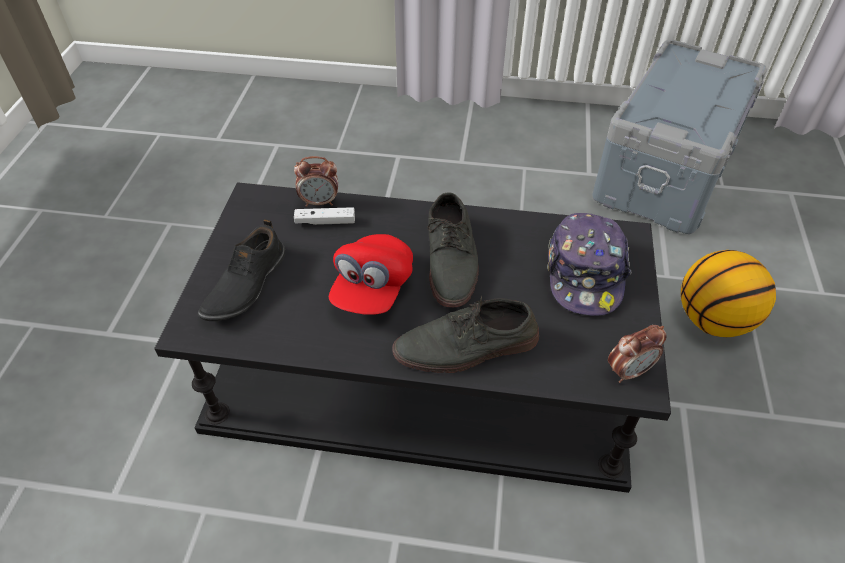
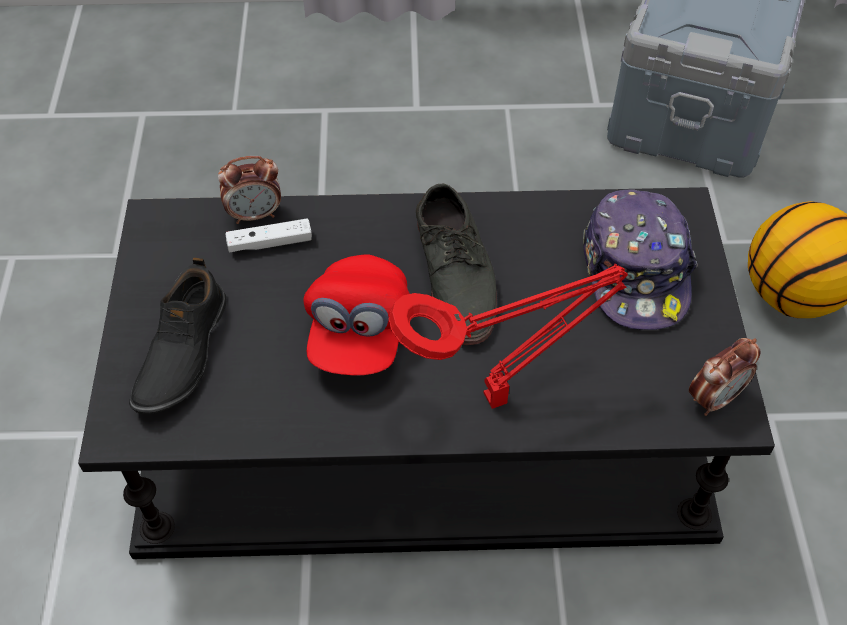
camera: 10 degrees left, 5 degrees up
grey shoe [392,296,539,373] -> red table lamp [388,264,628,409]

